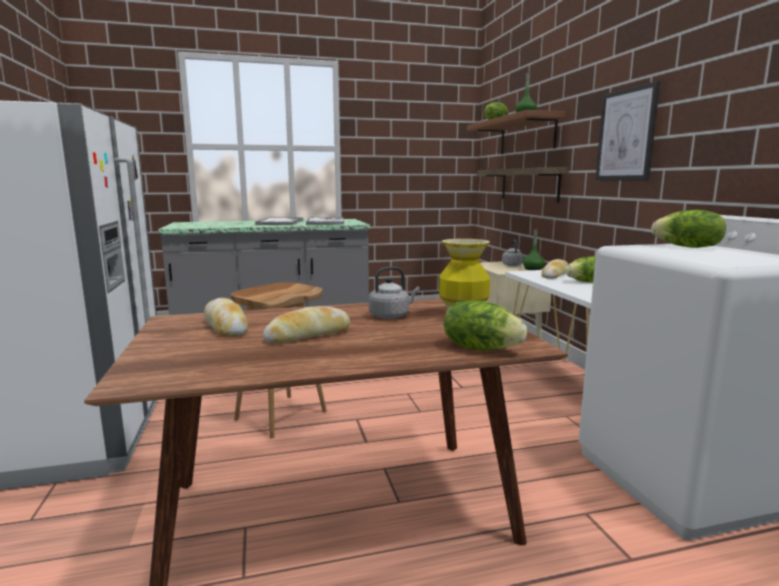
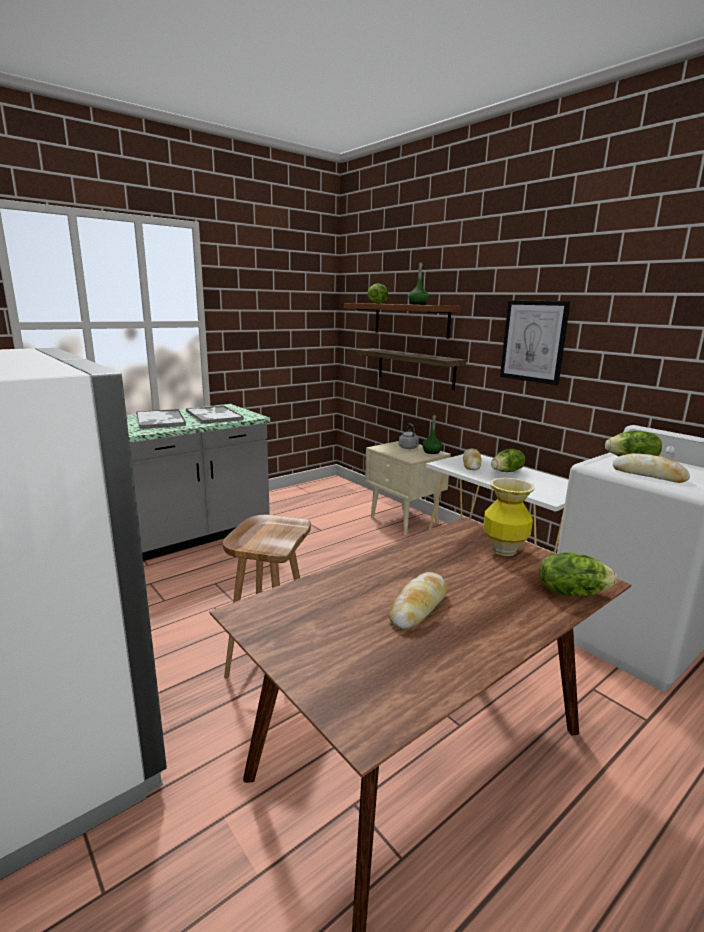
camera: 25 degrees left, 5 degrees up
bread [204,298,248,337] -> bread moved to [613,453,690,483]
grey kettle [369,267,420,319] -> none

